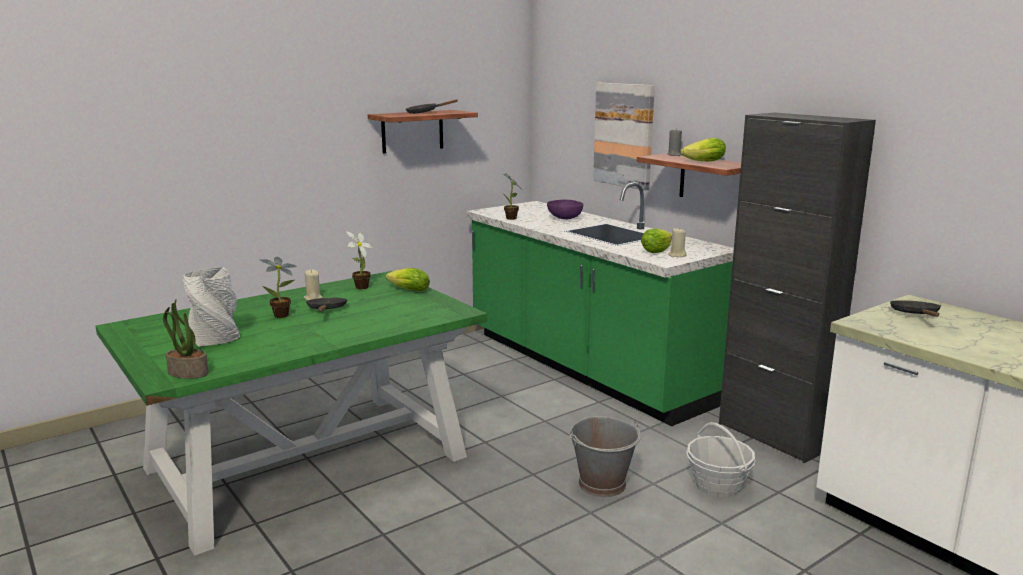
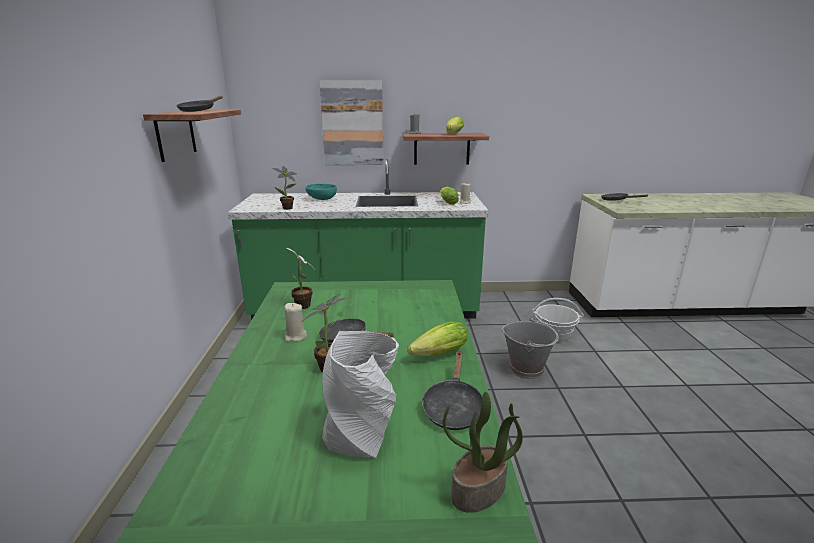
camera: 55 degrees left, 5 degrees up
lettuce [386,268,430,291] -> lettuce moved to [407,322,467,356]
purple bowl [547,200,583,219] -> turquoise bowl [305,184,337,200]
black cabinet [719,113,876,463] -> none
none -> black frying pan [422,351,482,430]

